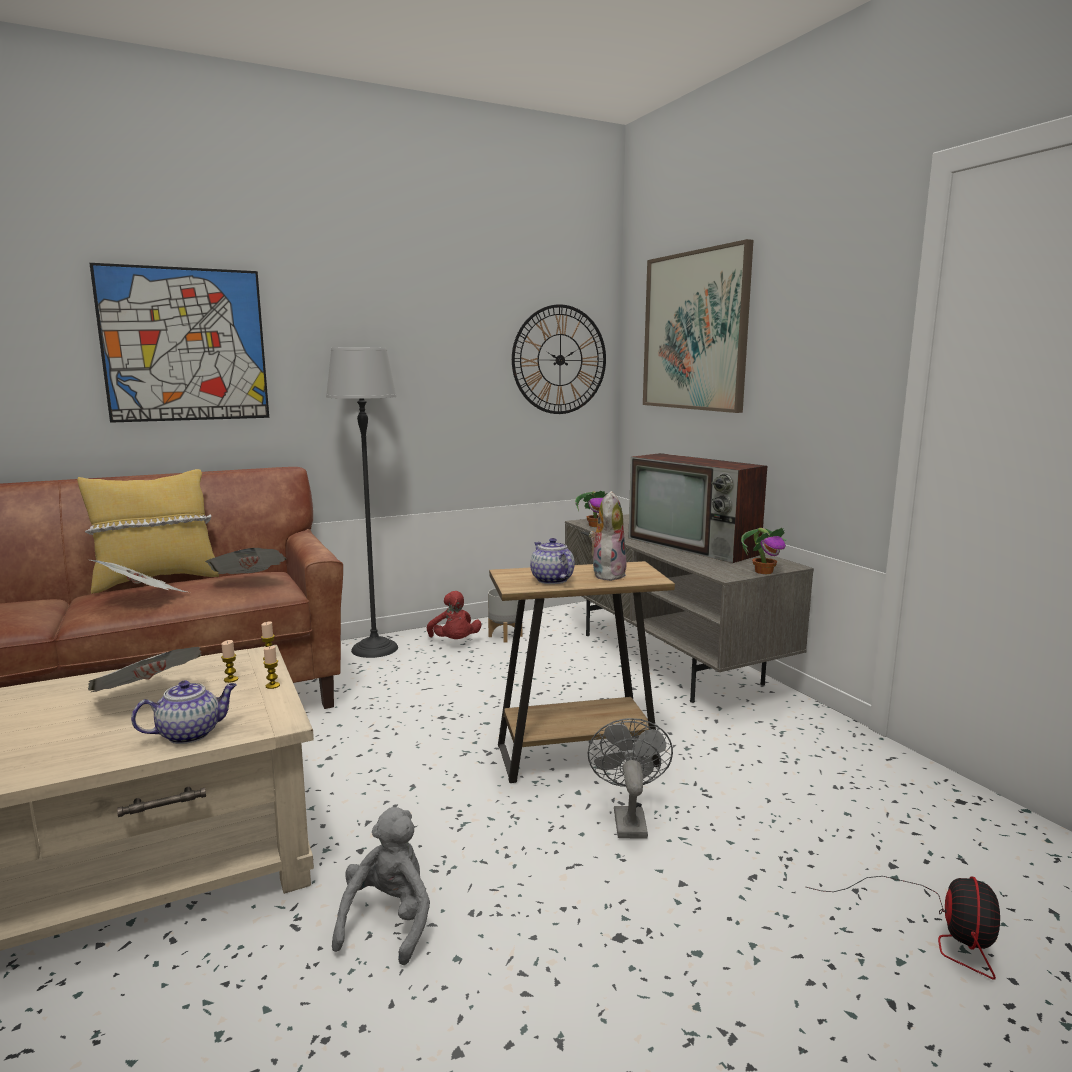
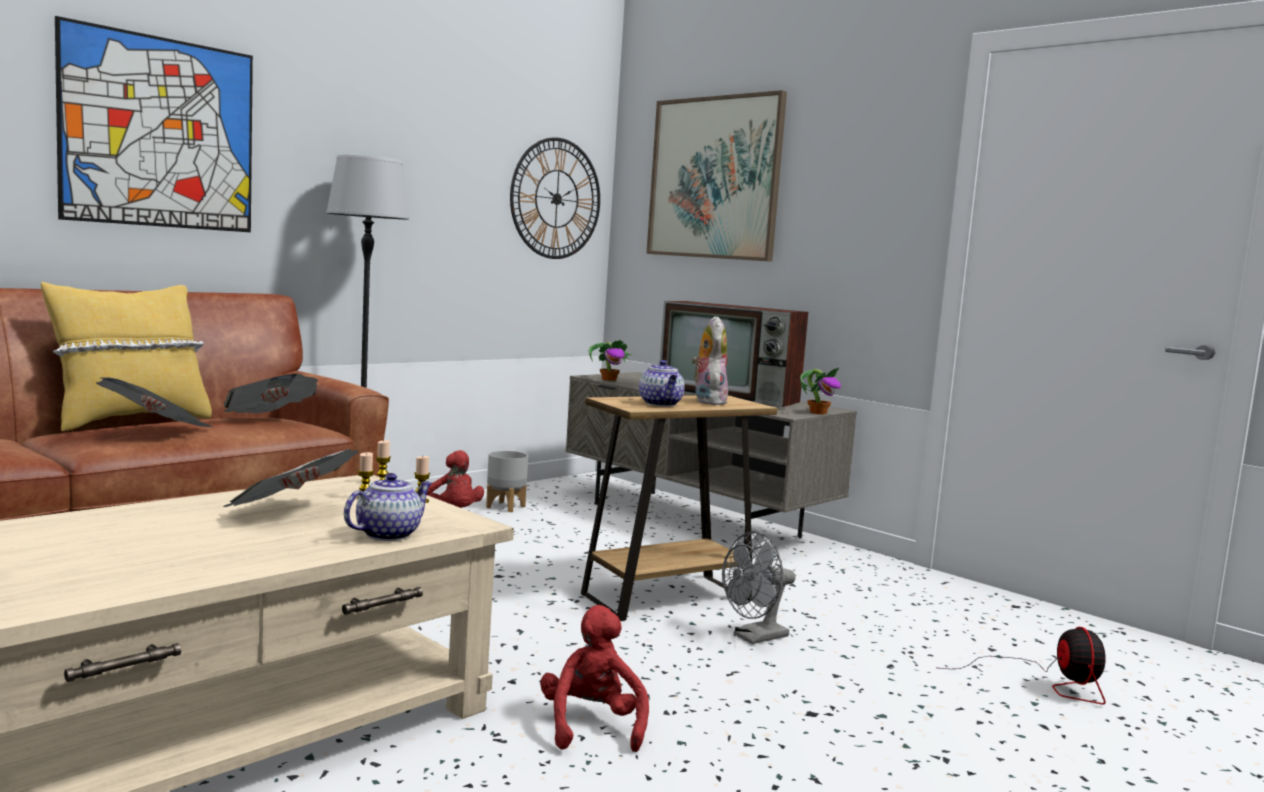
camera: 20 degrees left, 5 degrees down
grey plush toy [332,807,430,965] -> red plush toy [540,605,649,752]
teapot [530,538,575,584] -> teapot turned 150 degrees counterclockwise [639,360,685,406]
grey fan [588,718,673,839] -> grey fan turned 105 degrees counterclockwise [722,532,796,644]

